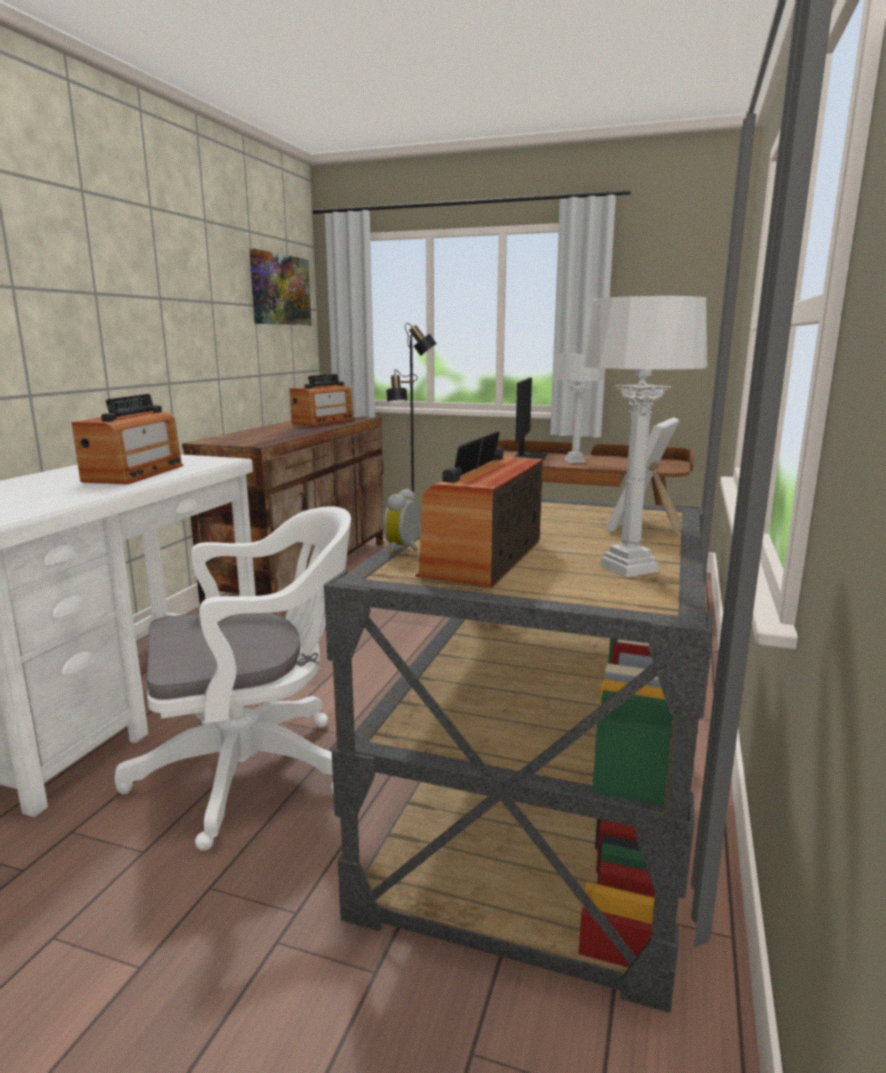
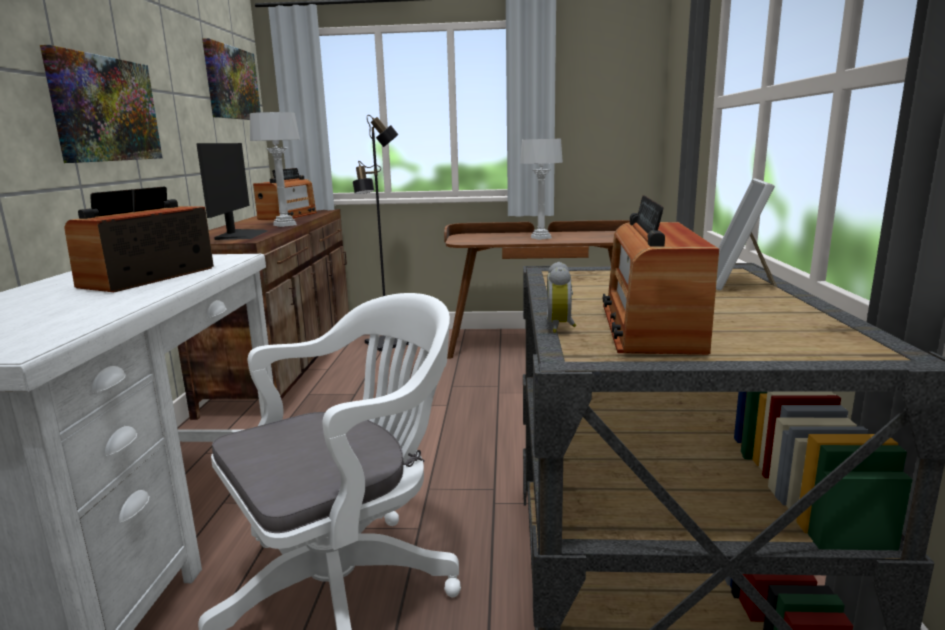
camera: 15 degrees left, 0 degrees up
radio [72,394,183,484] -> radio turned 150 degrees counterclockwise [64,187,214,292]
monitor [514,377,547,461] -> monitor moved to [196,143,268,240]
grey table lamp [583,296,708,577] -> grey table lamp moved to [250,112,300,227]
none -> picture [40,45,163,163]

